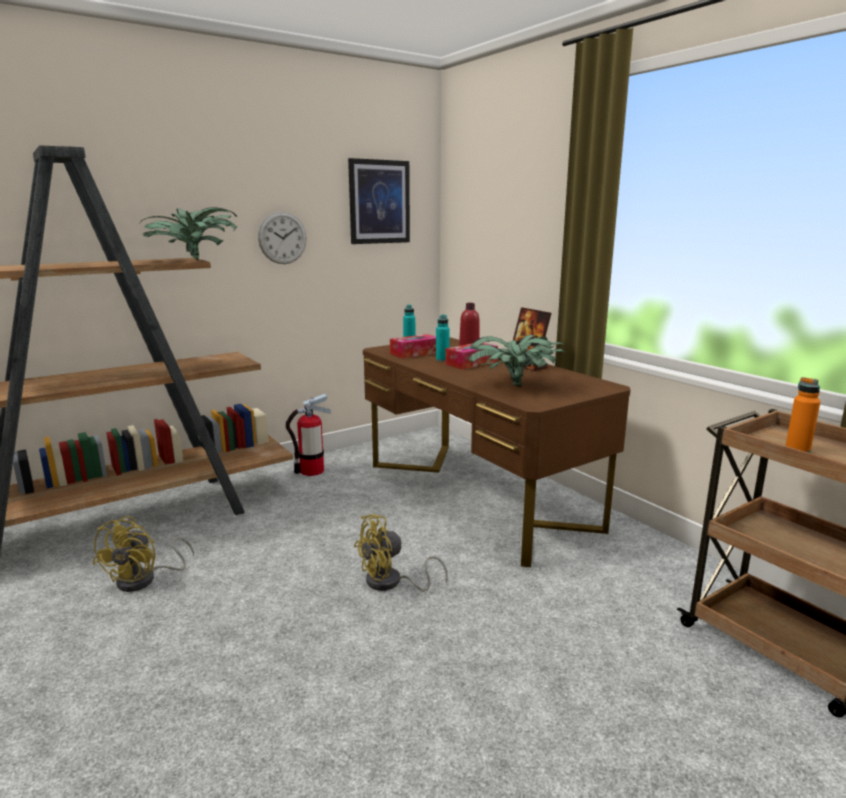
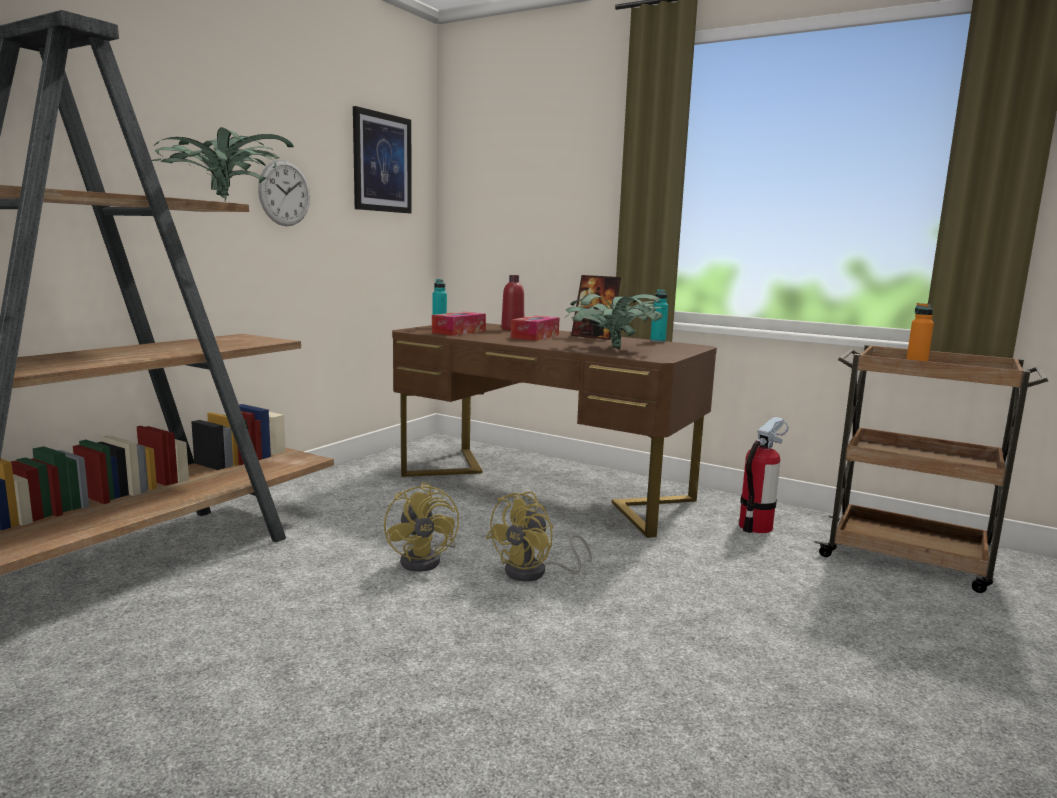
camera: 25 degrees left, 5 degrees down
yellow fan [92,516,194,592] -> yellow fan moved to [384,482,459,572]
fire extinguisher [286,394,331,476] -> fire extinguisher moved to [739,417,788,533]
turquoise bottle [436,315,450,362] -> turquoise bottle moved to [650,289,668,342]

